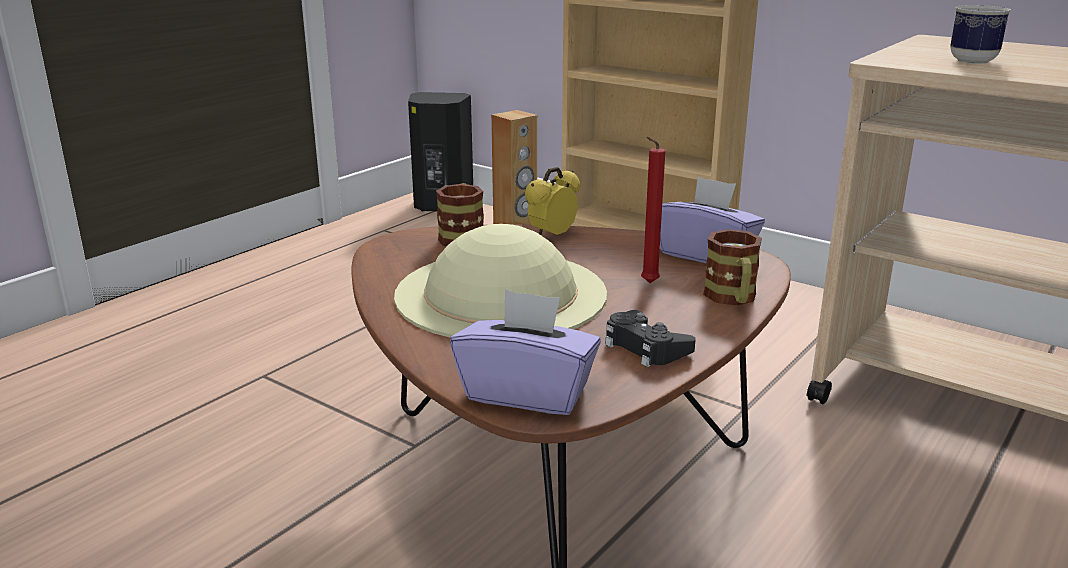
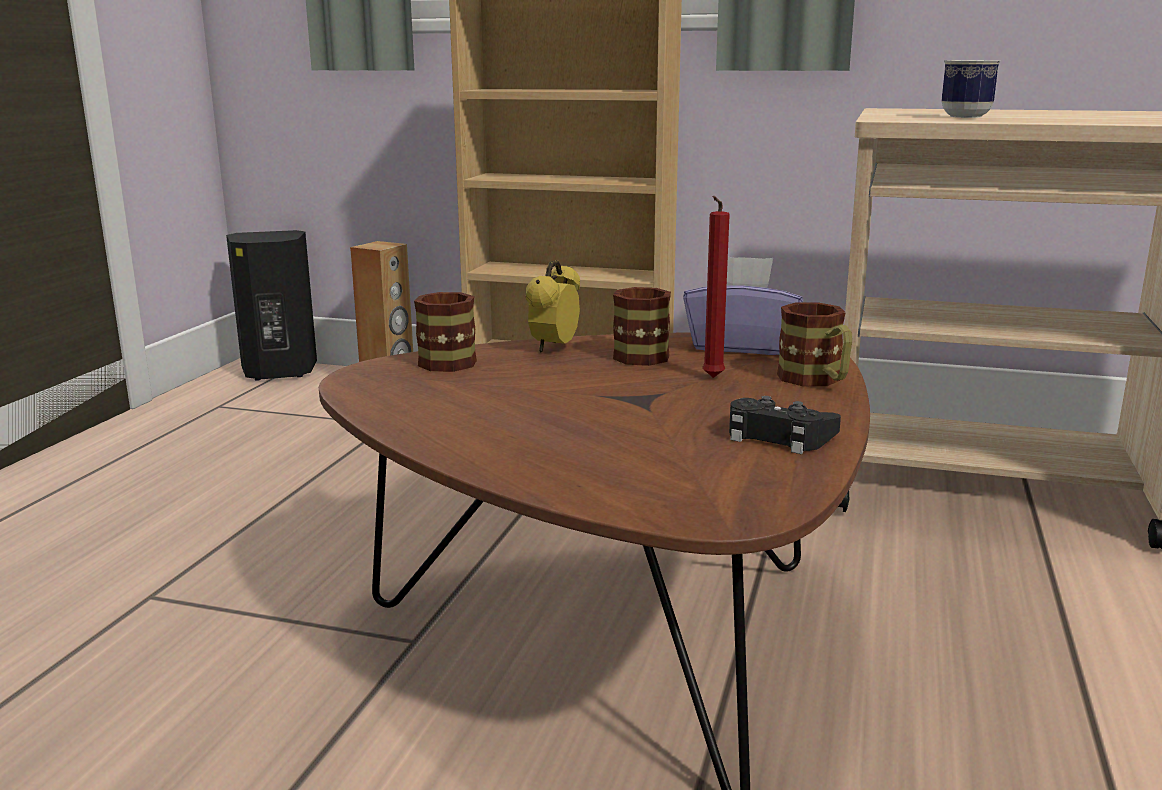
camera: 20 degrees left, 5 degrees down
beige hat [394,224,607,338] -> none
purple tissue box [450,289,601,415] -> none
none -> mug [613,287,671,366]

